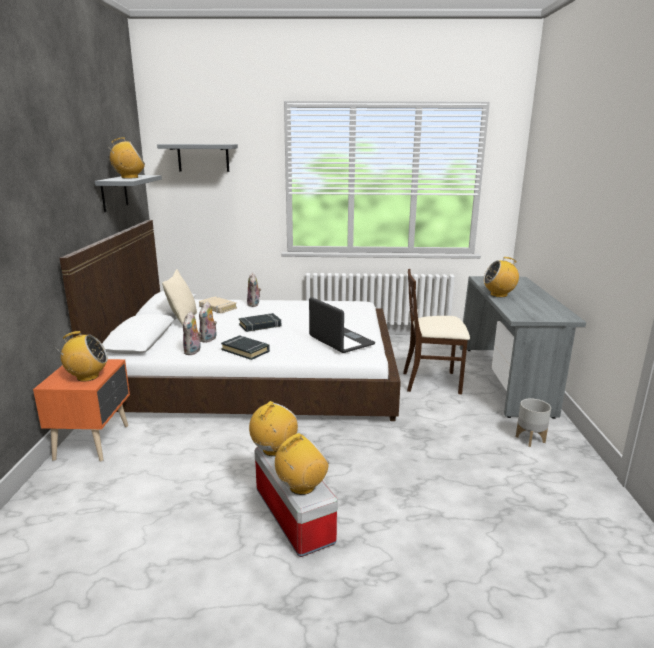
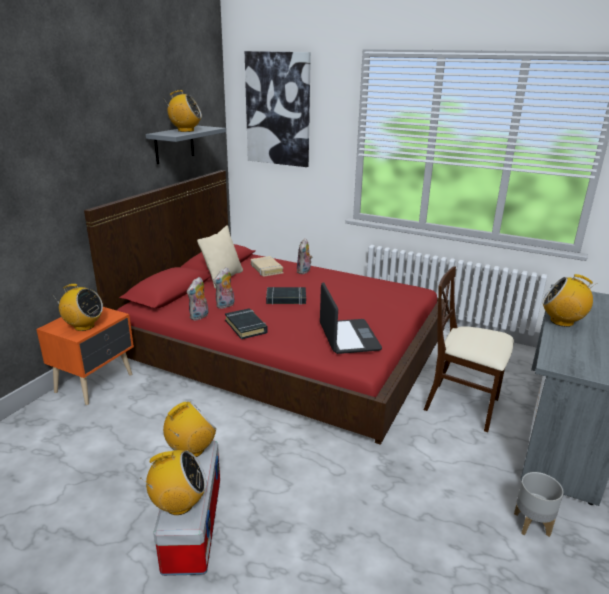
camera: 25 degrees right, 5 degrees up
white bed [60,220,401,421] -> red bed [84,170,448,445]
grey shelf [157,144,238,172] -> picture [245,51,311,167]

